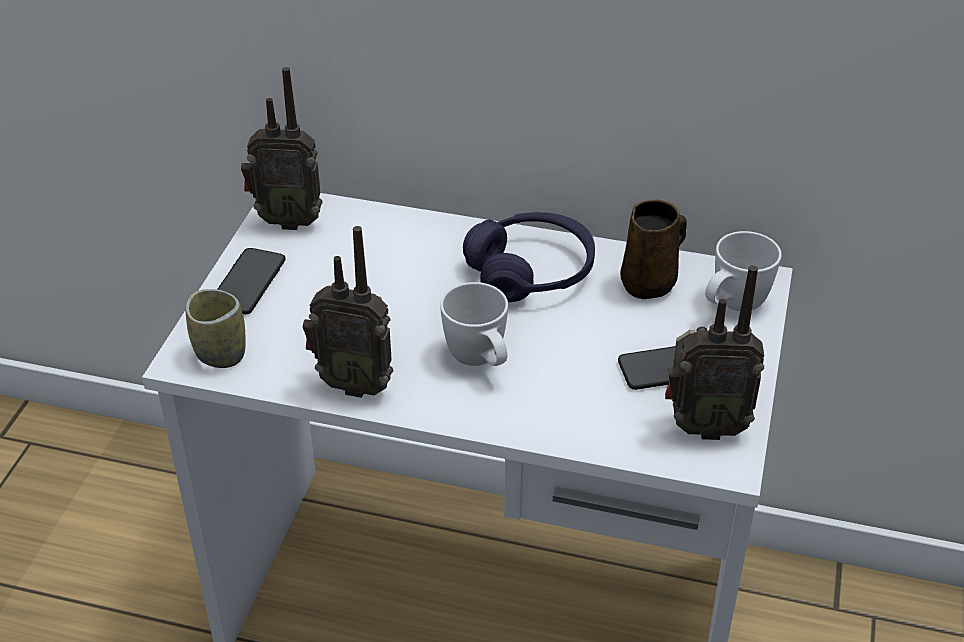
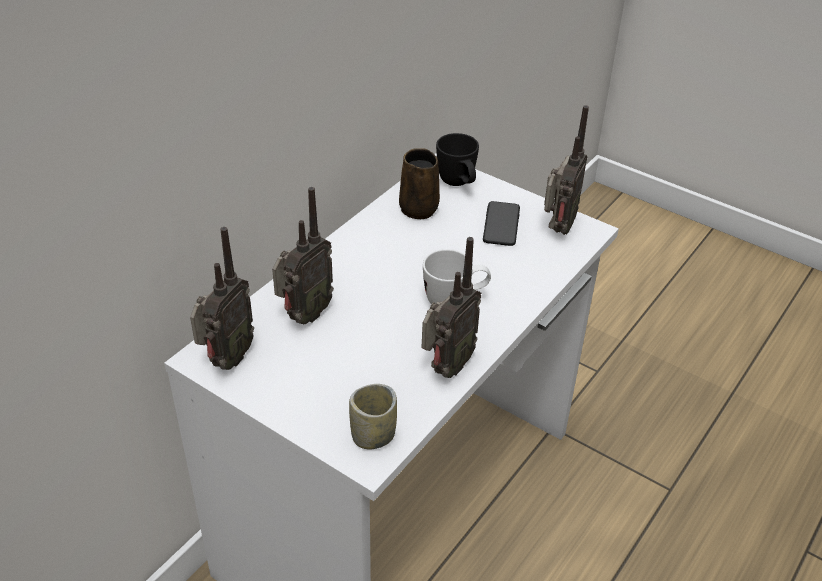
camera: 70 degrees left, 0 degrees up
phone [218,248,286,314] -> none
purple headphones [463,212,595,302] -> none
white mug [705,231,782,311] -> black mug [436,133,479,186]
none -> radio [272,187,334,324]

